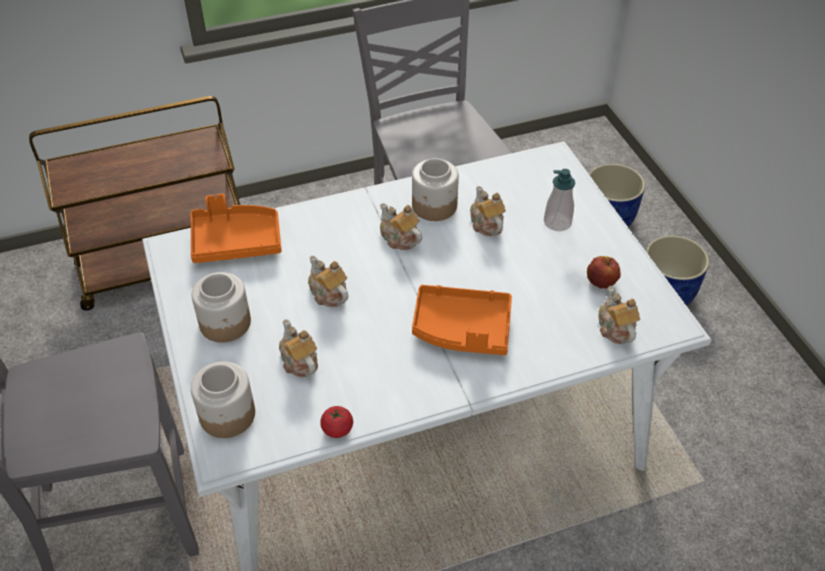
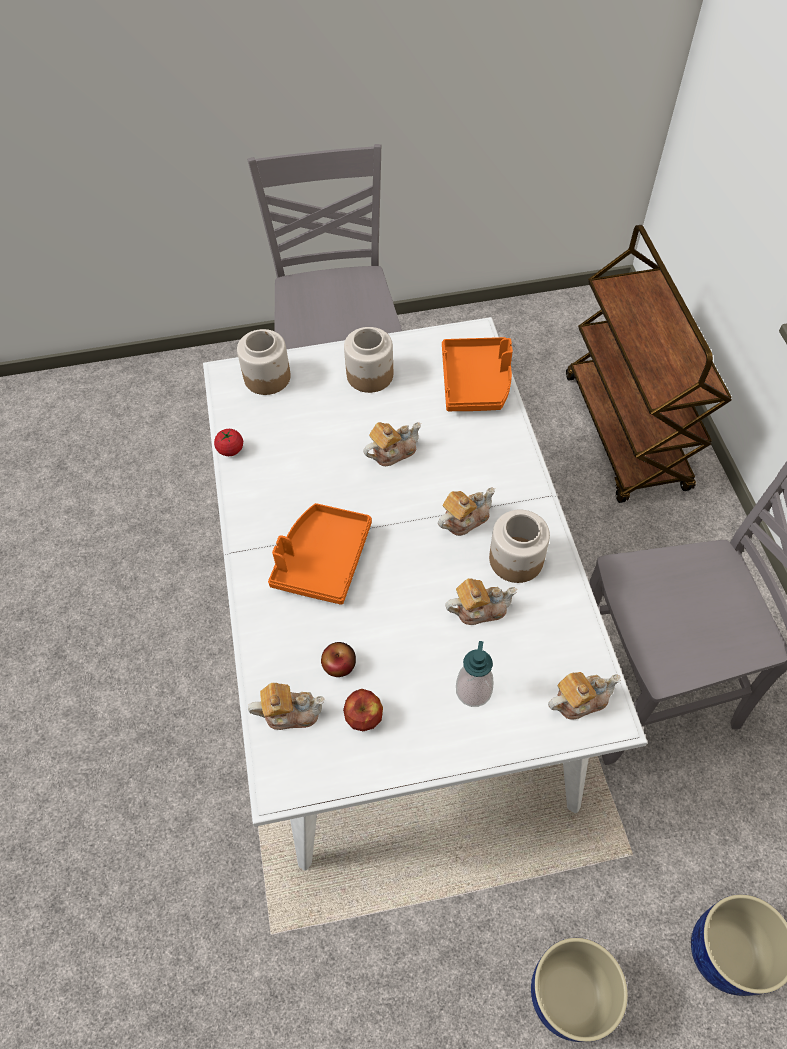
camera: 100 degrees right, 10 degrees up
teapot [279,319,318,377] -> teapot moved to [548,672,621,720]
none -> apple [321,642,356,677]

